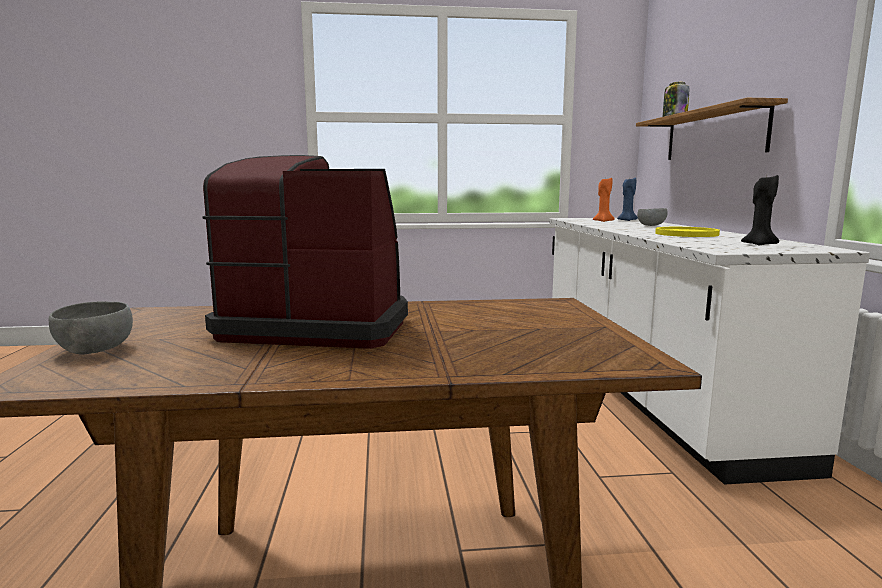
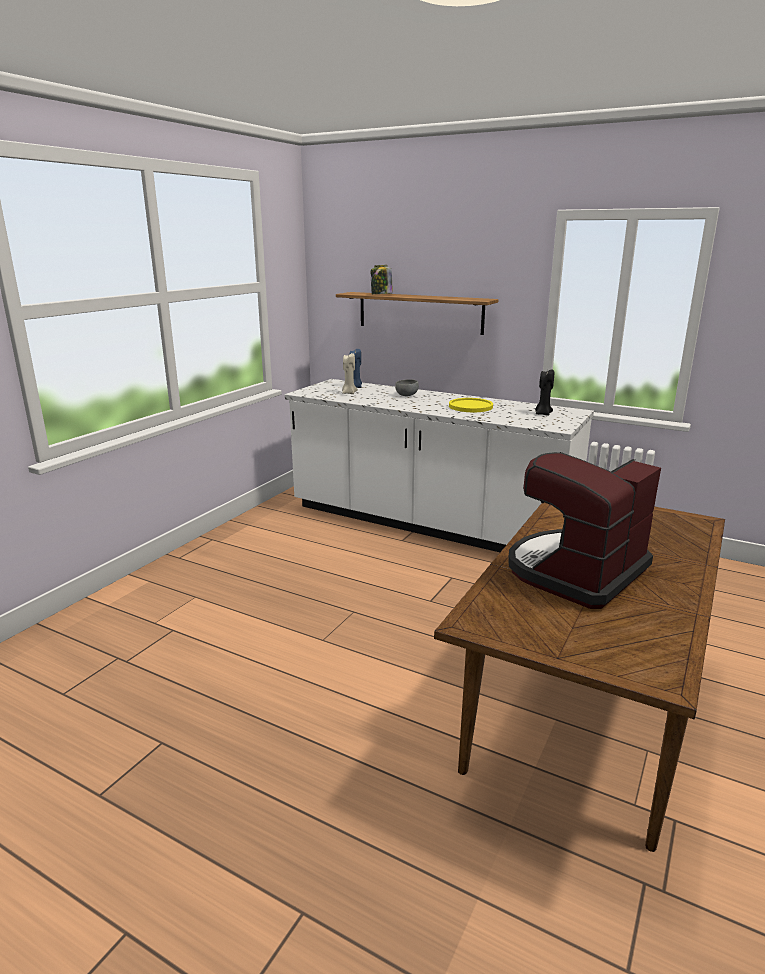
camera: 55 degrees left, 10 degrees up
grey bowl [49,302,133,355] -> none
orange candle [593,178,615,222] -> beige candle [342,353,358,394]

